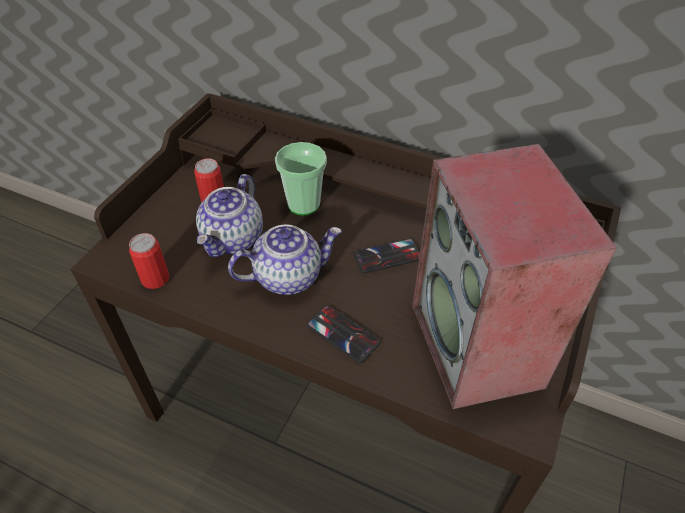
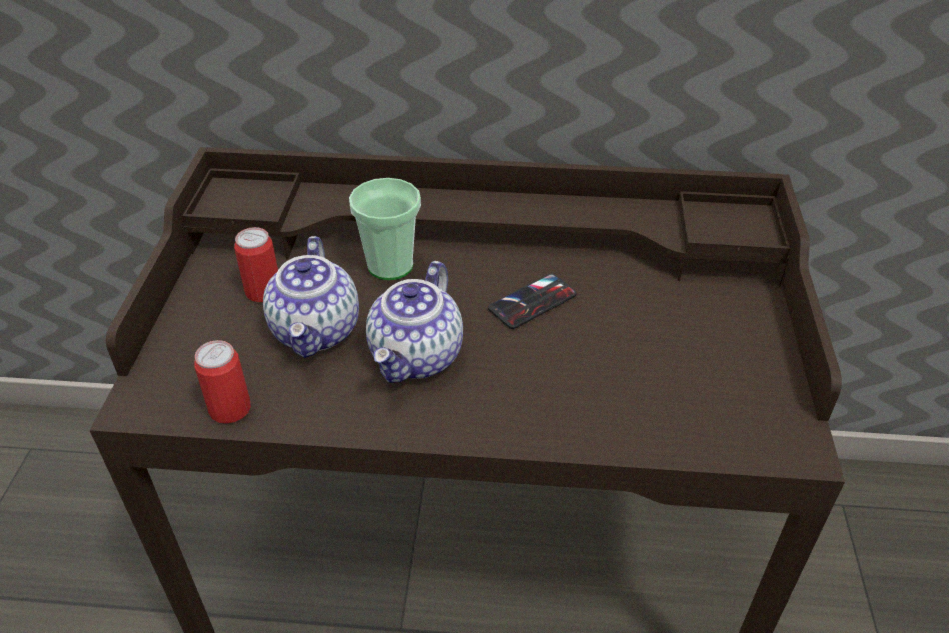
camera: 20 degrees left, 5 degrees down
teapot [228,224,342,295] -> teapot turned 150 degrees clockwise [366,261,463,383]
phone [307,305,380,363] -> none
speaker [412,144,617,409] -> none

